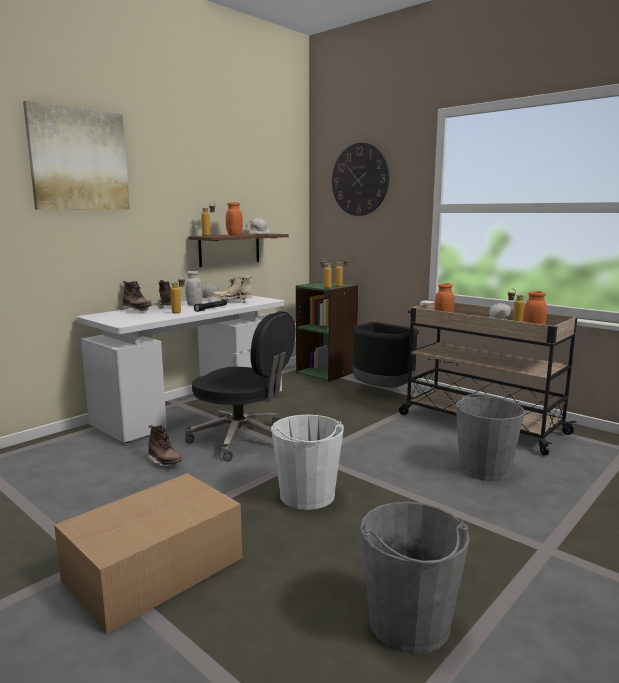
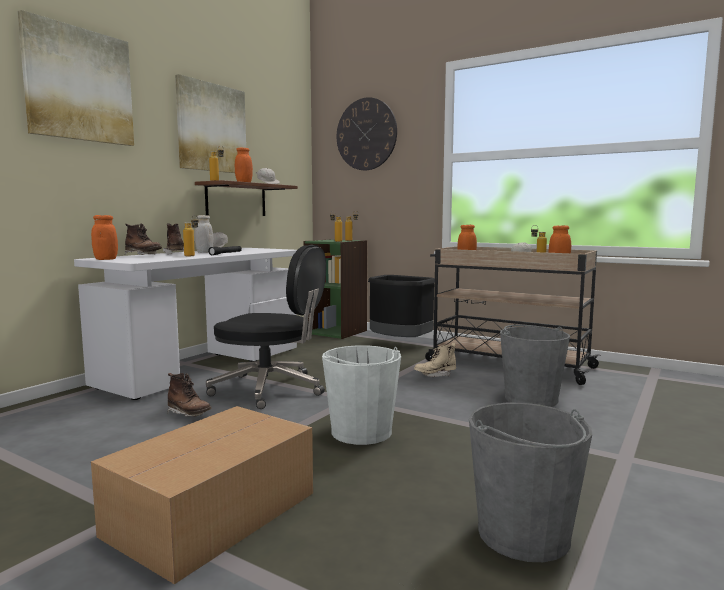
camera: 10 degrees left, 5 degrees down
beige boot [212,276,252,303] -> beige boot moved to [414,343,456,377]
none -> orange jar [91,215,118,260]
none -> picture [175,74,246,173]

